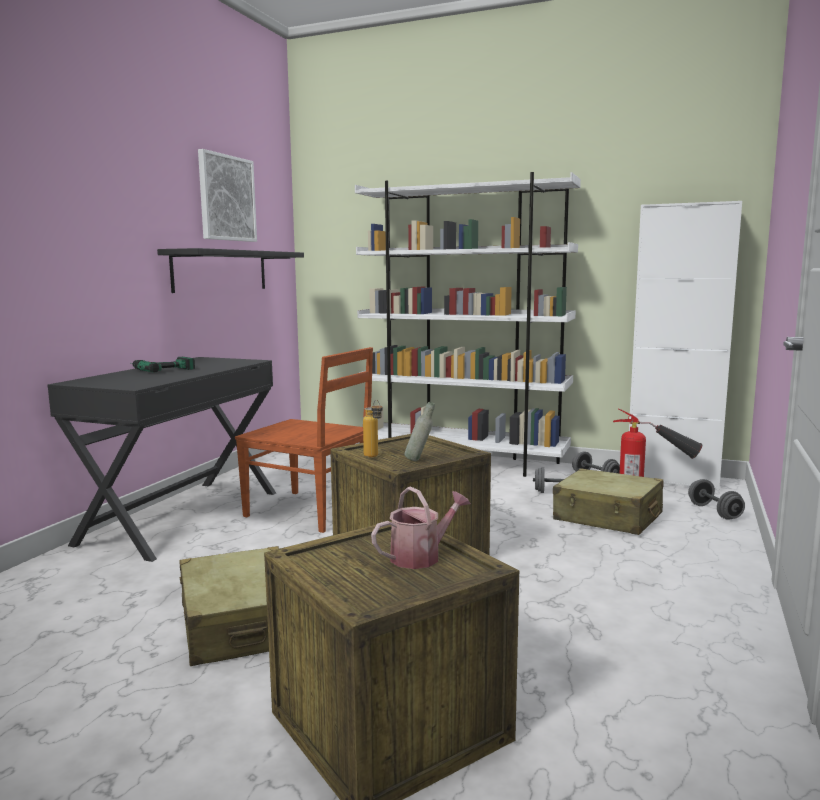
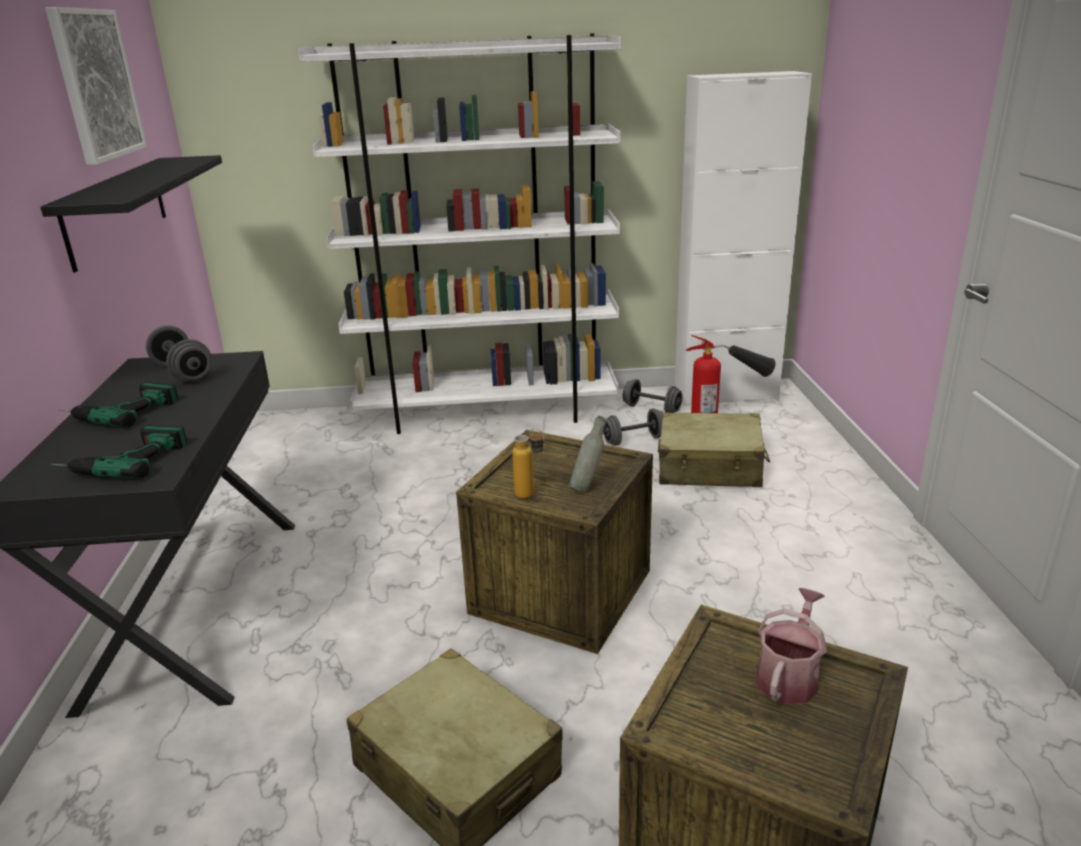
camera: 25 degrees left, 15 degrees up
brown chair [235,347,373,533] -> none
grey dumbbell [688,479,745,520] -> grey dumbbell moved to [146,325,212,382]
none -> power drill [51,425,187,478]

